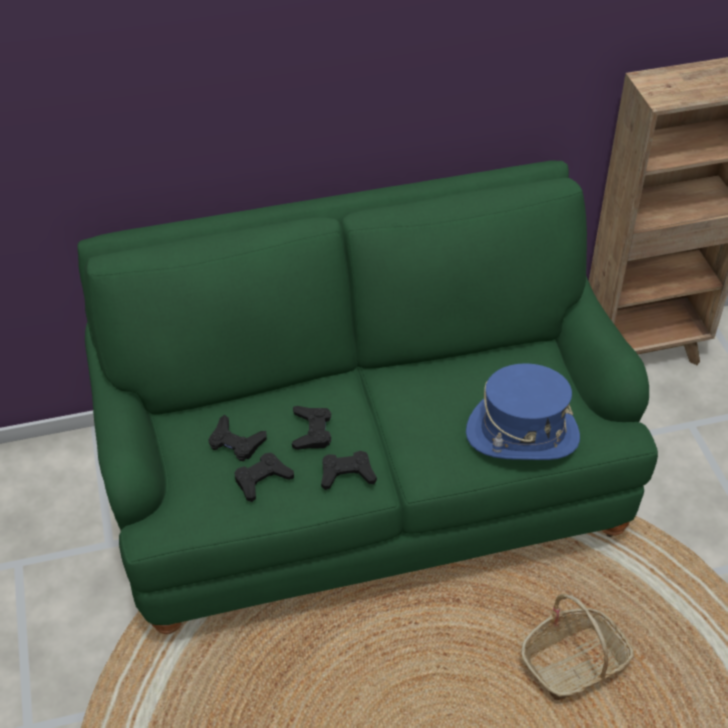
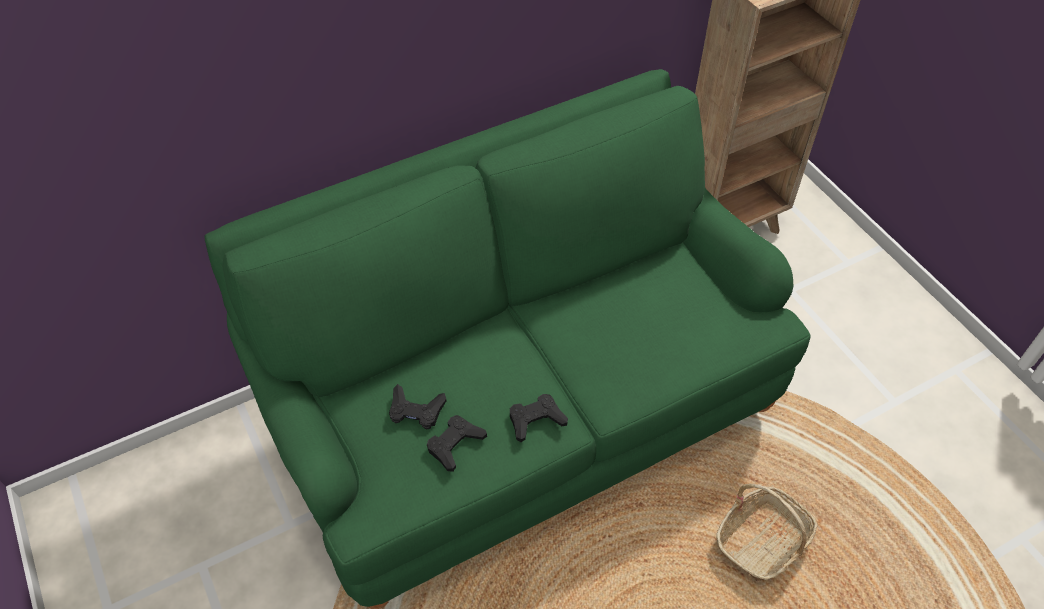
camera: 15 degrees left, 5 degrees up
black game controller [292,406,331,450] -> none
blue hat [466,363,580,460] -> none

